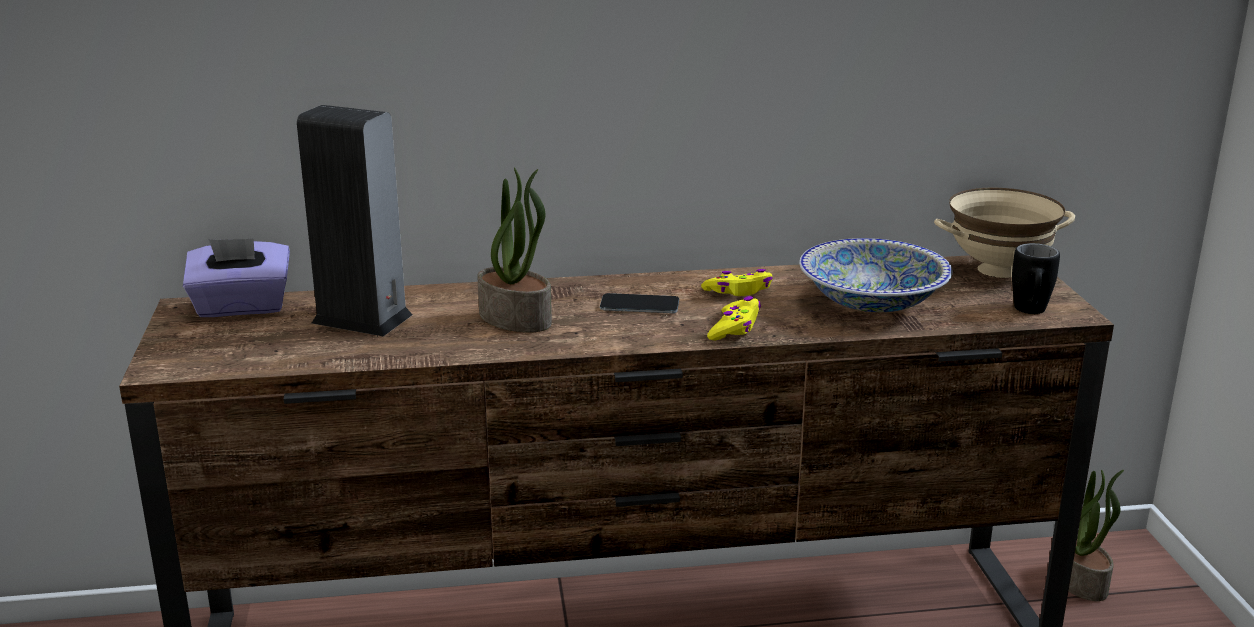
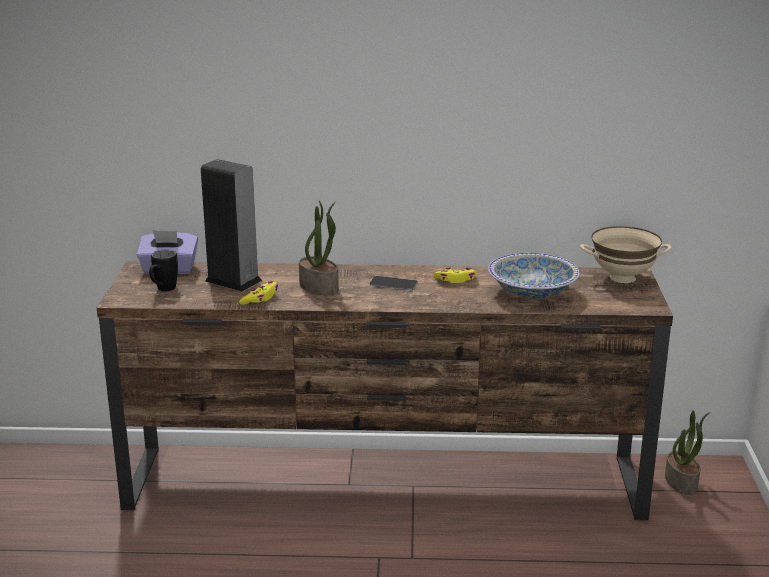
camera: 10 degrees right, 0 degrees up
yellow game controller [707,296,761,340] -> yellow game controller moved to [239,281,278,305]
black mug [1012,243,1060,314] -> black mug moved to [149,250,178,291]

